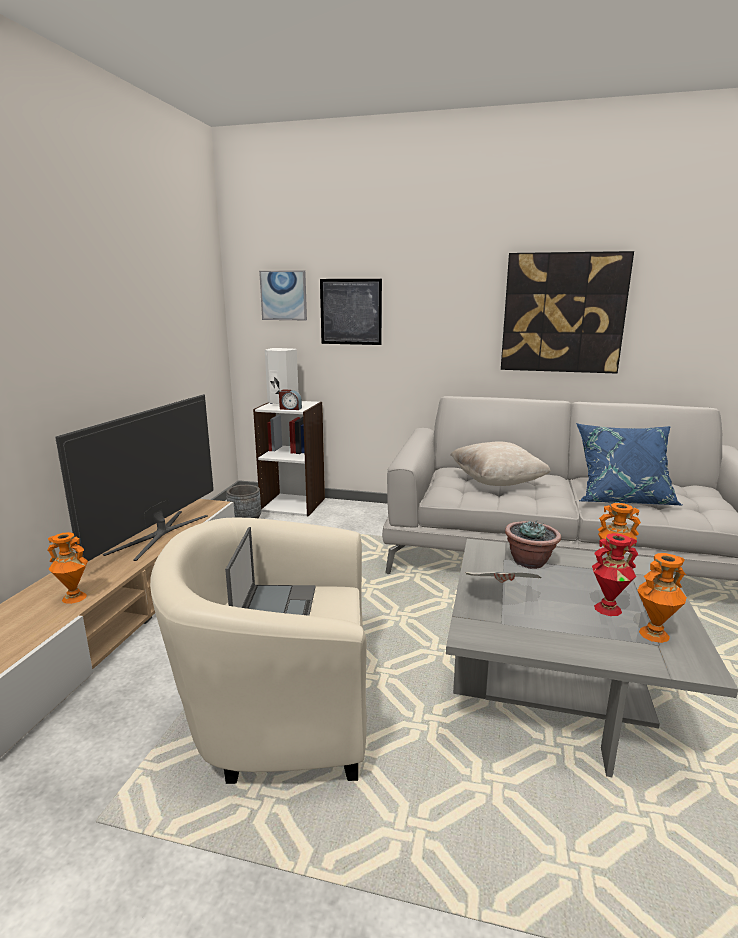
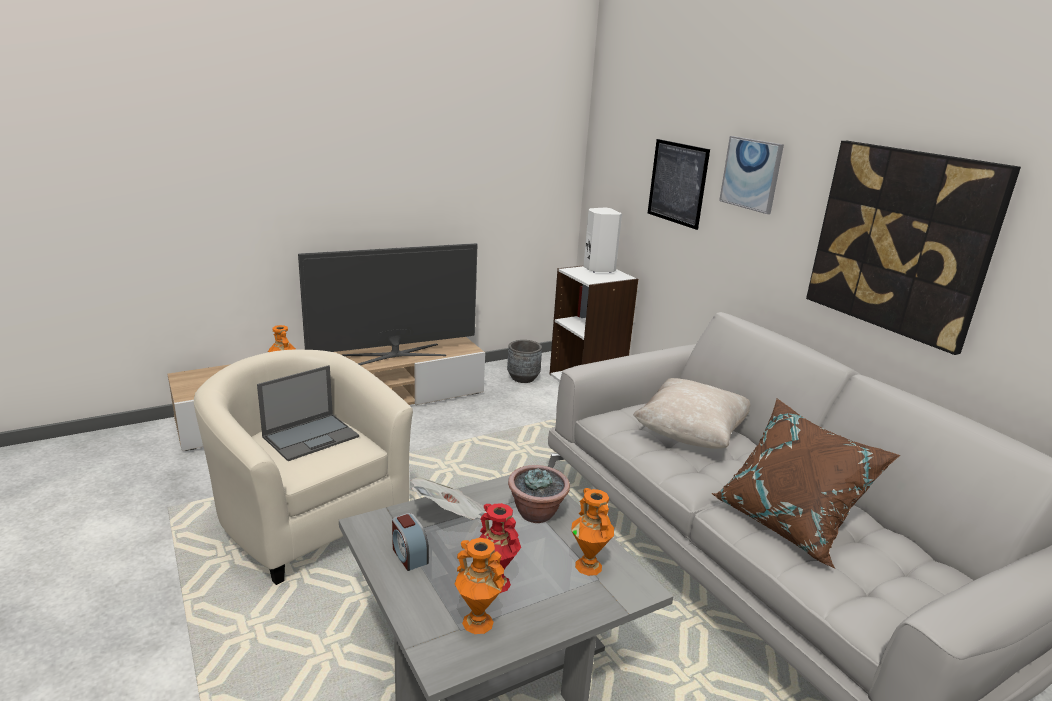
camera: 45 degrees right, 5 degrees up
picture [259,270,307,320] -> picture moved to [719,136,784,214]
alarm clock [279,389,302,410] -> alarm clock moved to [392,513,429,571]
blue pillow [576,423,682,505] -> brown pillow [712,398,900,569]

